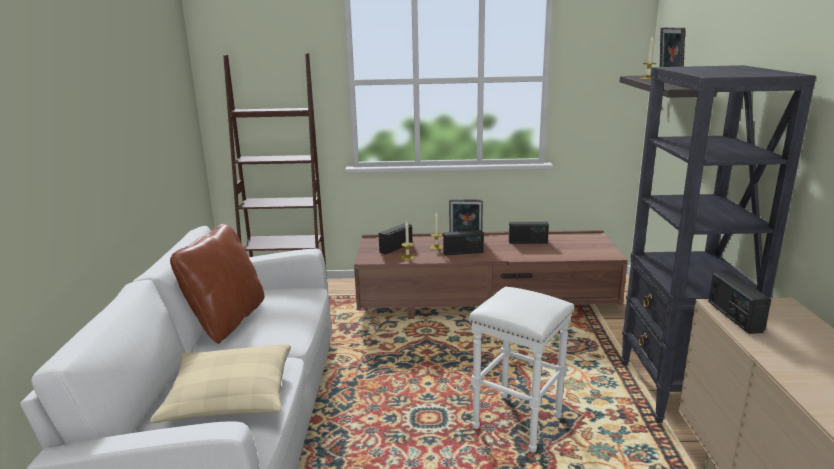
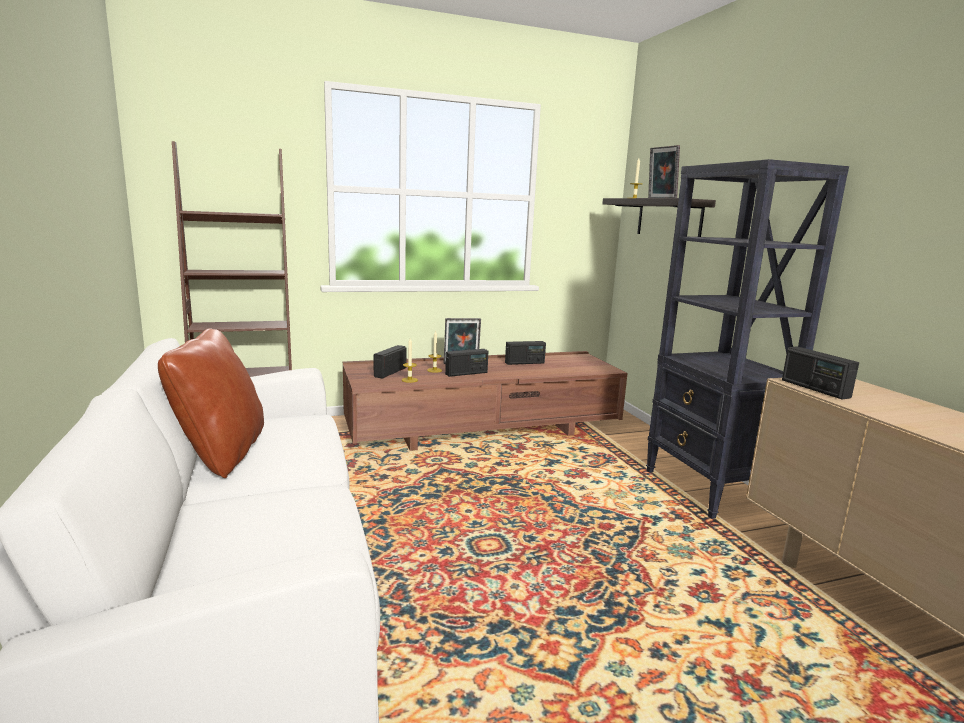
camera: 20 degrees left, 5 degrees down
beige pillow [150,344,291,423] -> none
white stool [469,287,574,452] -> none

